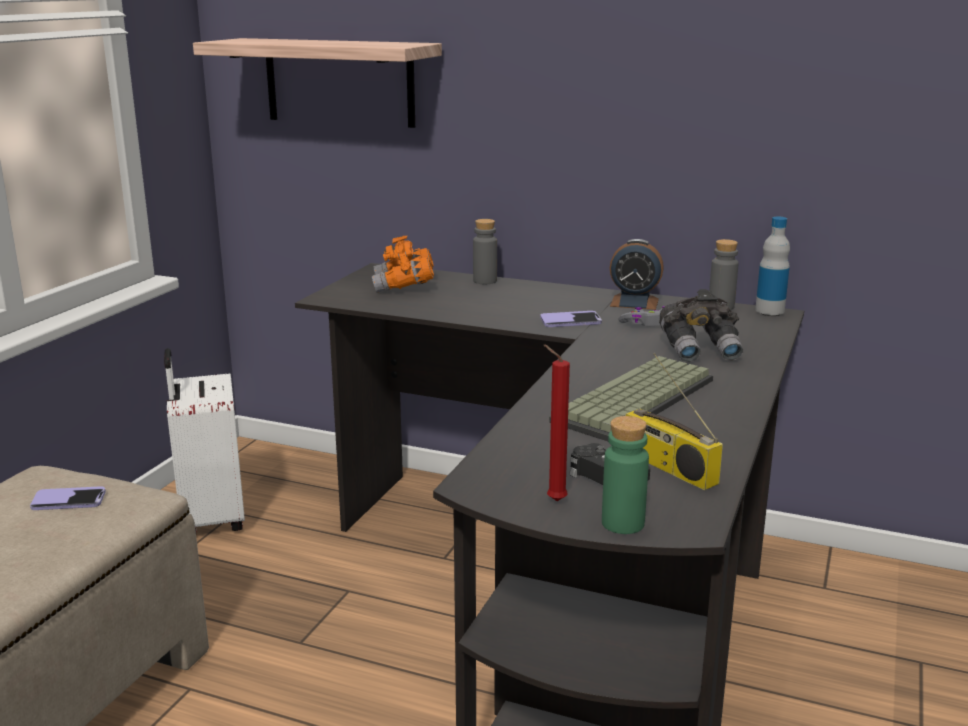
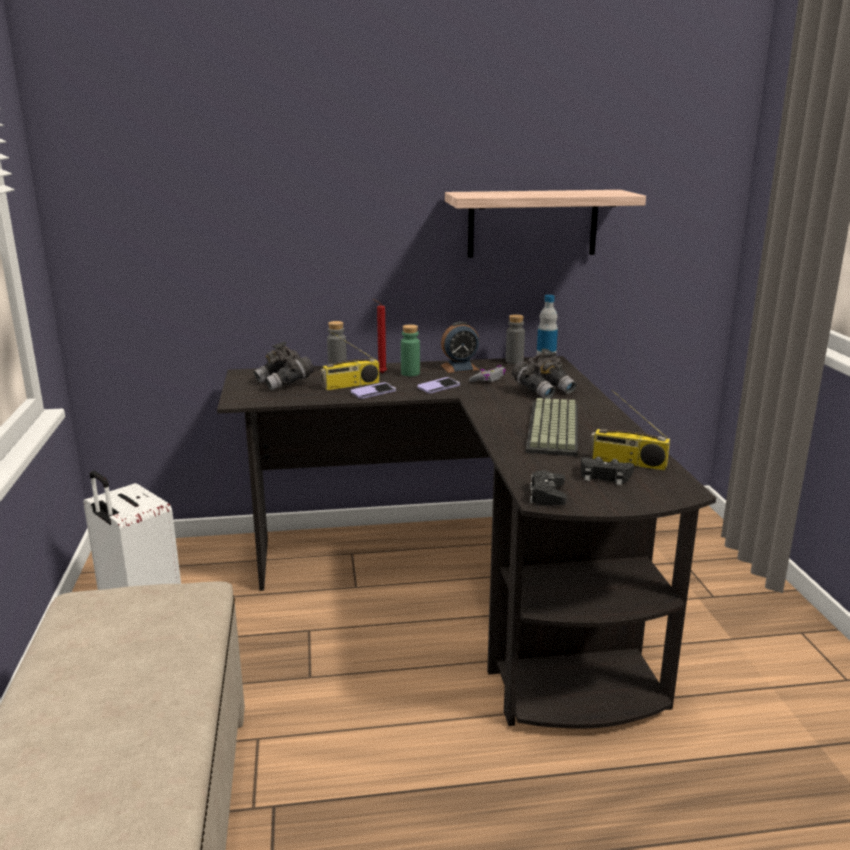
camera: 30 degrees left, 0 degrees up
phone [30,486,106,510] -> phone moved to [351,382,396,399]
shelf [193,38,442,128] -> shelf moved to [445,190,646,258]
orange binoculars [372,236,434,293] -> grey binoculars [254,342,314,391]
red candle [544,344,570,501] -> red candle moved to [373,299,387,373]
green bottle [602,416,649,534] -> green bottle moved to [401,324,420,376]
none -> radio [321,331,380,390]
none -> black game controller [530,470,567,506]

